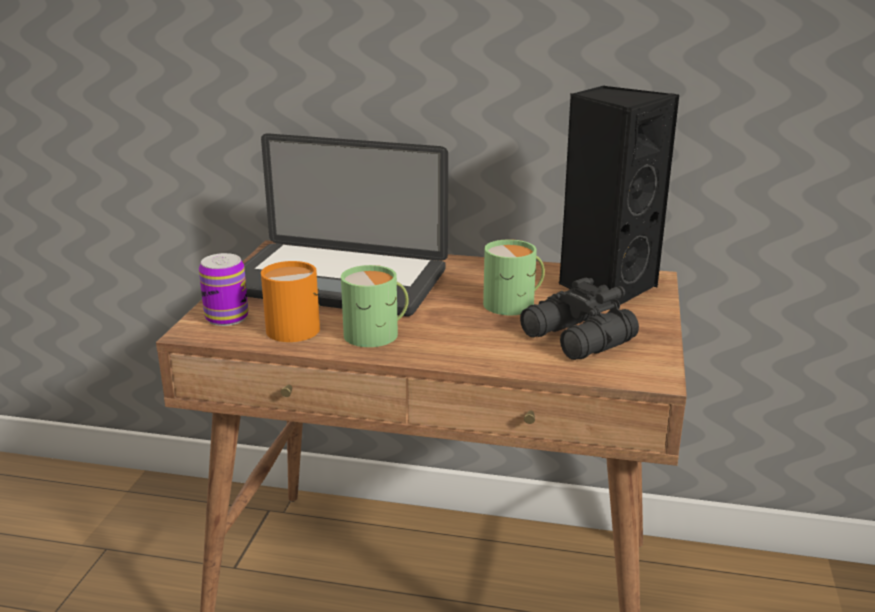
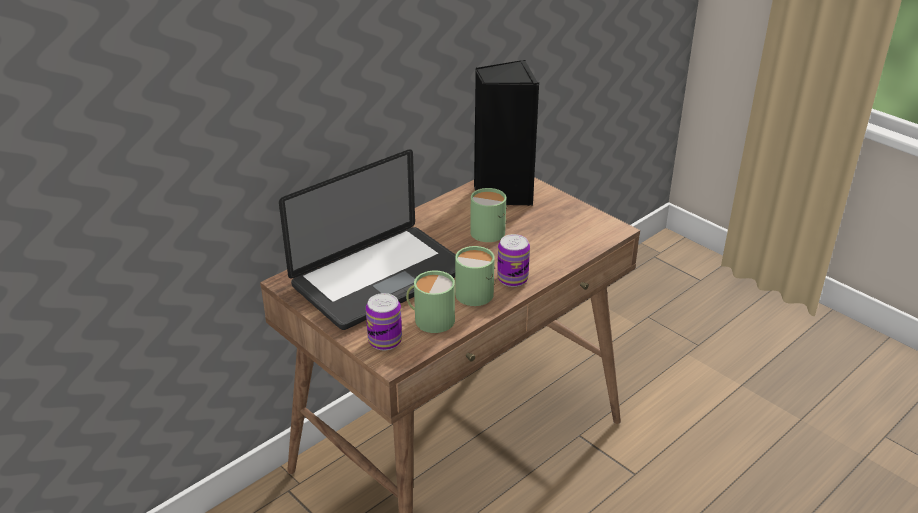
camera: 55 degrees left, 10 degrees up
orange mug [261,261,320,342] -> green mug [406,271,455,333]
black binoculars [520,278,639,360] -> none
none -> can [497,234,530,287]

